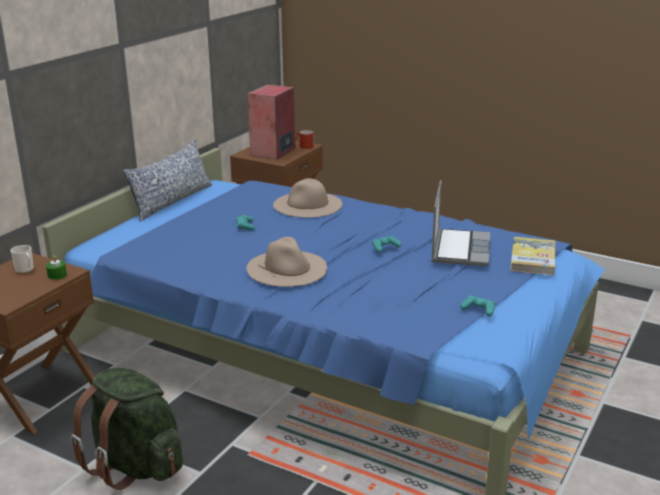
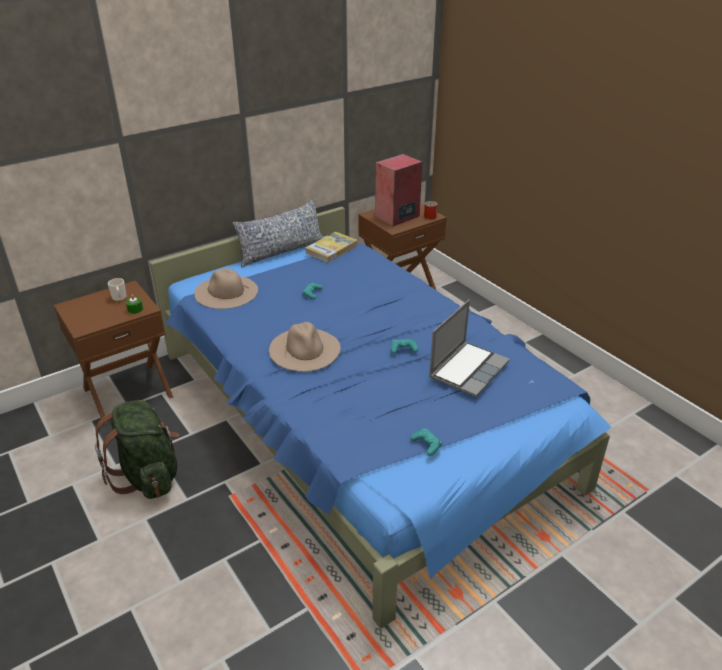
camera: 25 degrees right, 10 degrees up
beige hat [273,178,342,218] -> beige hat moved to [195,268,258,309]
book [510,237,555,275] -> book moved to [305,232,358,263]

